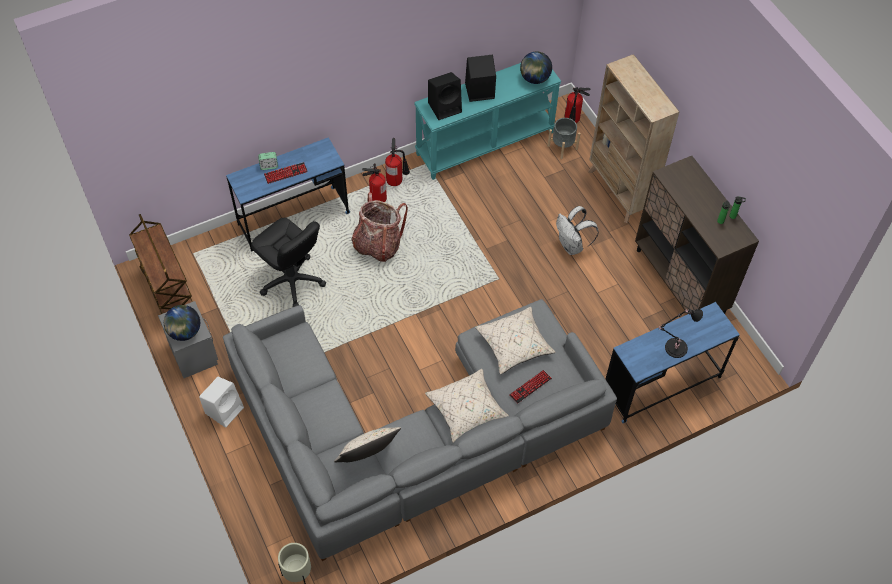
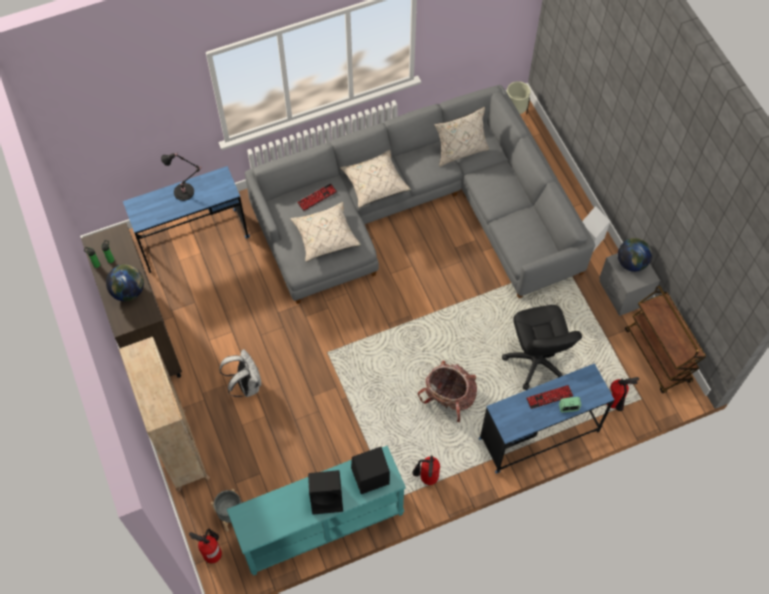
camera: 175 degrees left, 5 degrees up
black office chair [251,218,326,307] -> black office chair turned 150 degrees counterclockwise [502,305,582,390]
fire extinguisher [362,163,387,202] -> fire extinguisher moved to [607,377,639,411]
globe [520,51,552,84] -> globe moved to [106,264,144,301]

